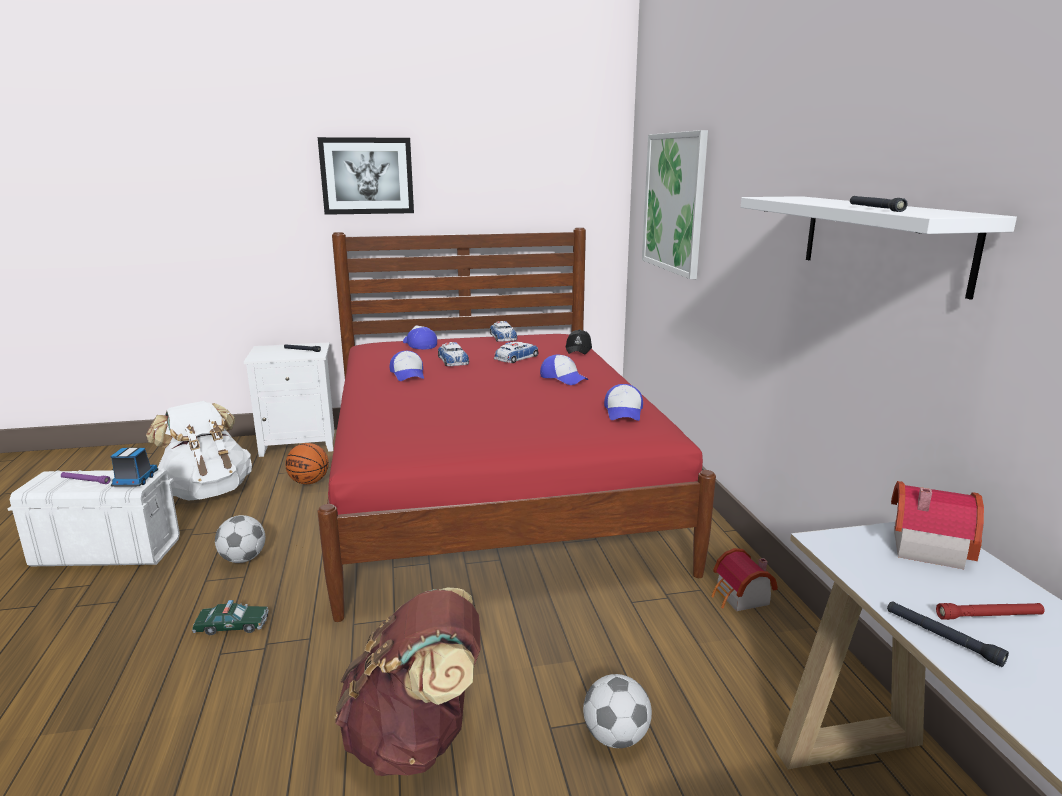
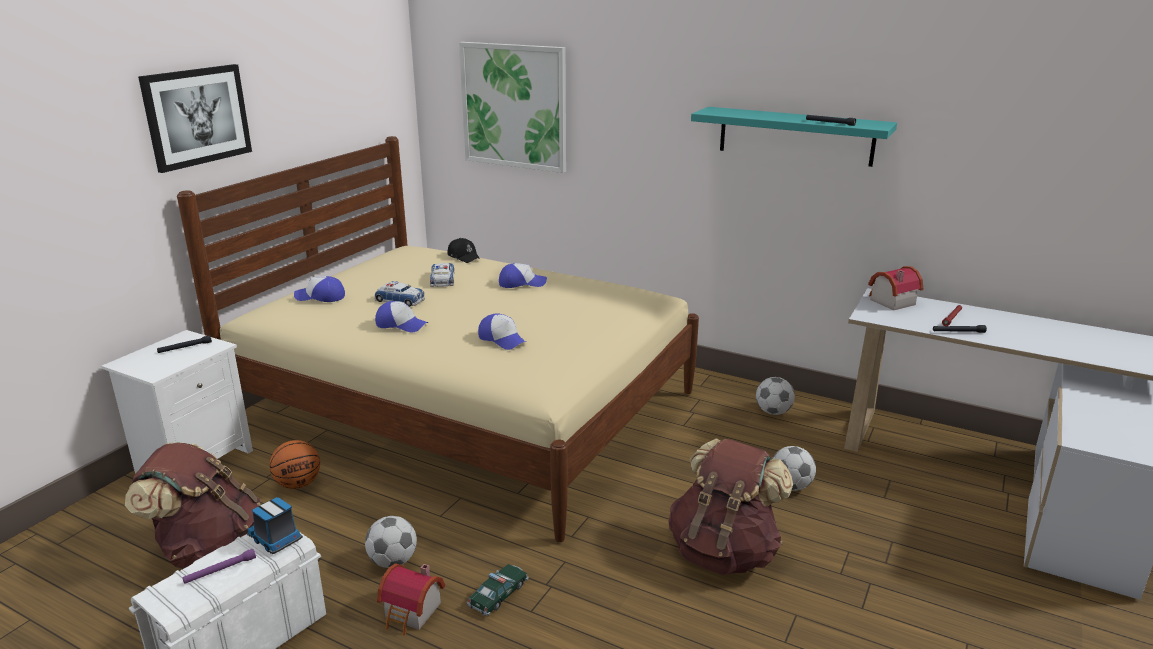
camera: 50 degrees left, 5 degrees up
white backpack [146,401,252,500] -> brown backpack [125,442,261,568]
red bed [317,227,716,622] -> beige bed [177,136,699,542]
toy car [490,321,517,342] -> none
cap [604,384,643,421] -> cap moved to [478,313,526,350]
toy house [711,548,778,611] -> toy house moved to [377,563,445,635]
white shelf [741,196,1017,300] -> turquoise shelf [691,107,897,167]
none -> football [756,377,795,415]

